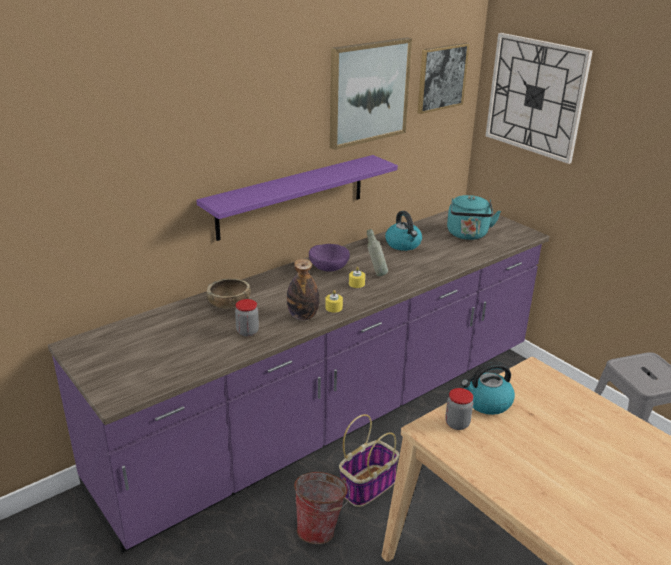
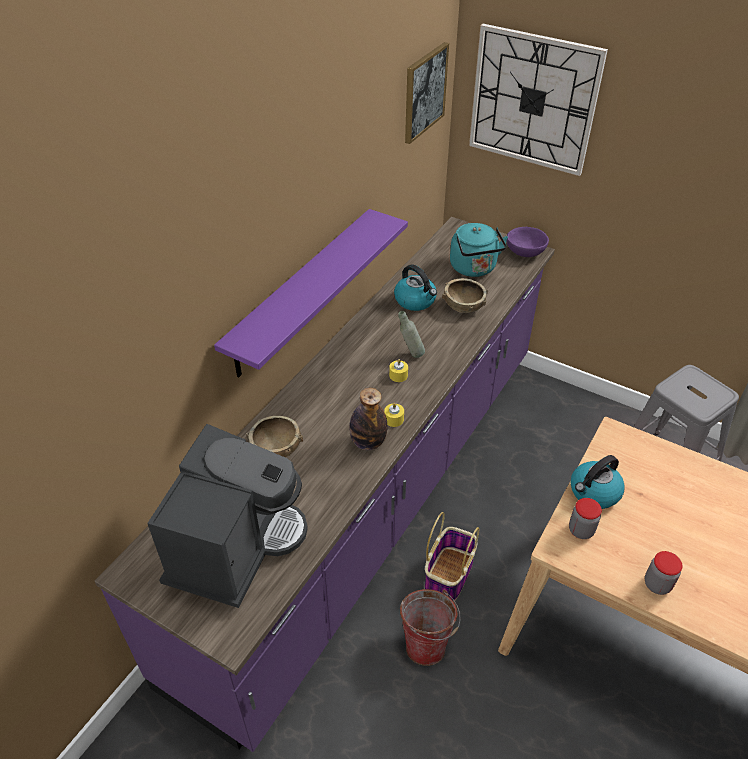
camera: 20 degrees left, 15 degrees up
jar [235,299,259,336] -> jar moved to [645,551,682,595]
purple bowl [309,244,350,272] -> purple bowl moved to [507,227,549,257]
picture [330,37,412,150] -> none
none -> coffee machine [147,424,308,608]
none -> brown bowl [442,278,488,313]

